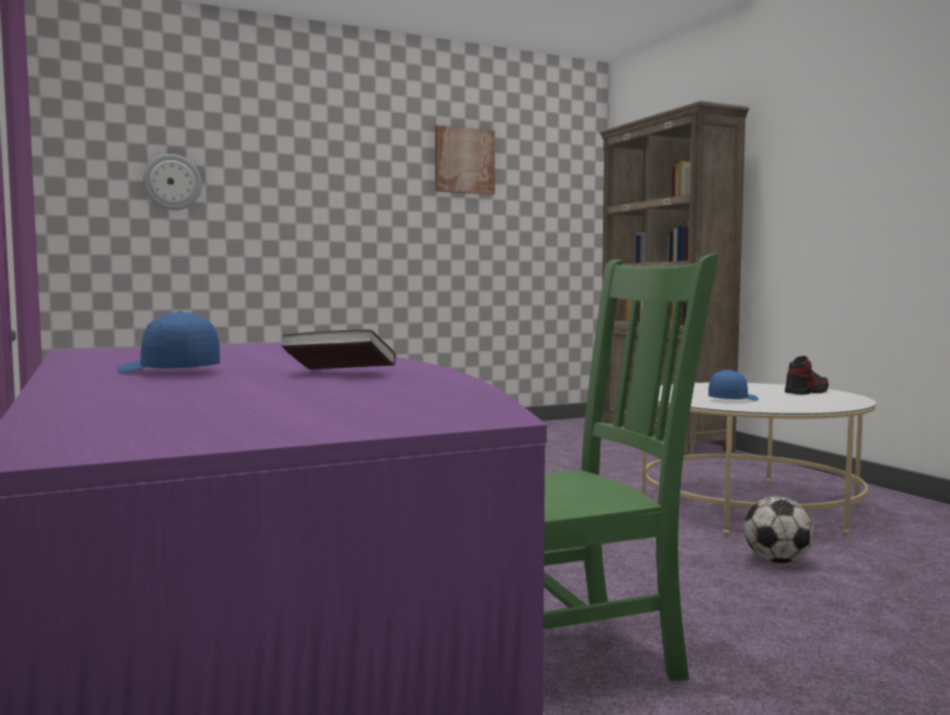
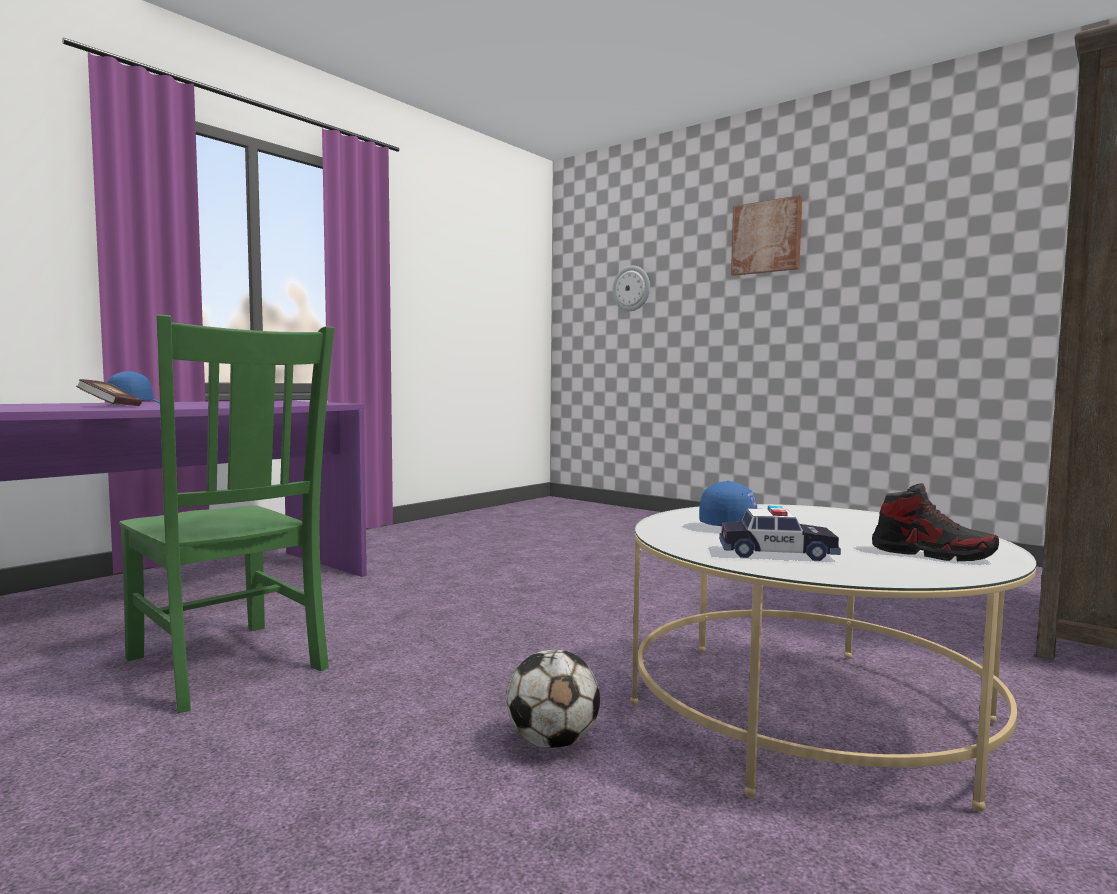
camera: 65 degrees right, 0 degrees up
picture [435,125,495,195] -> picture moved to [731,195,802,276]
none -> toy car [719,506,841,561]

